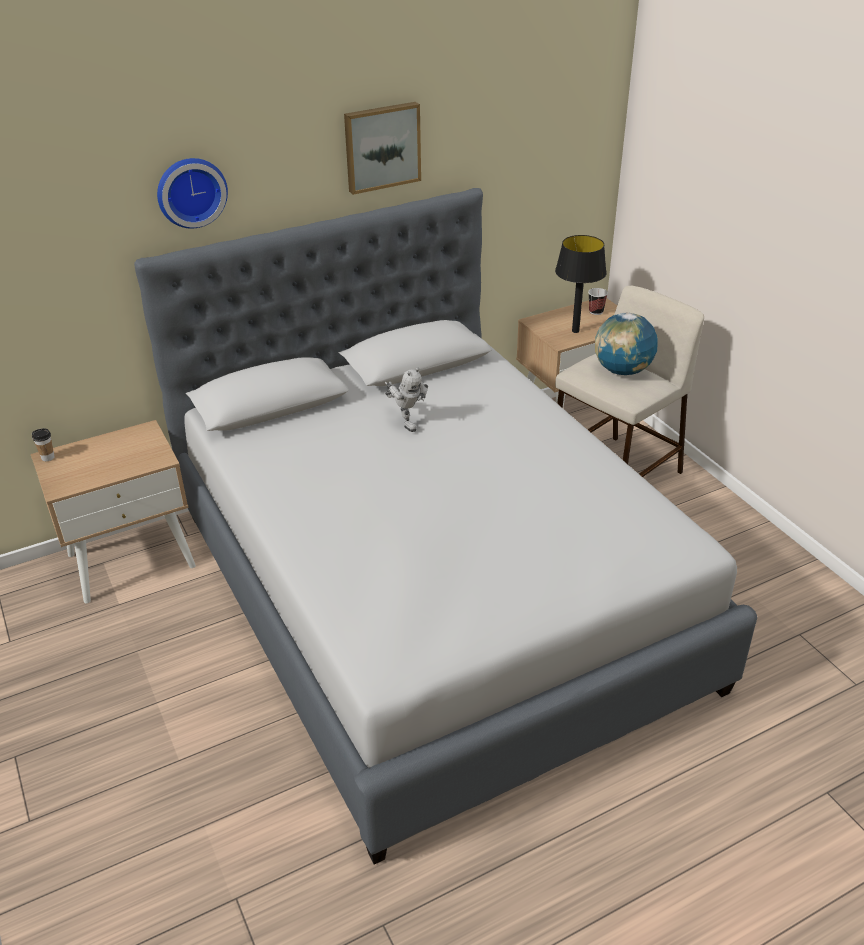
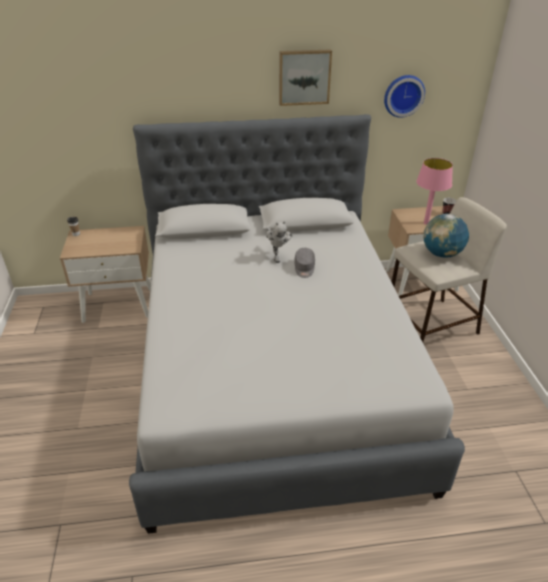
camera: 20 degrees right, 0 degrees up
wall clock [157,158,228,229] -> wall clock moved to [384,75,425,118]
black table lamp [555,235,607,333] -> pink table lamp [416,158,453,225]
none -> grey cap [294,248,315,278]

